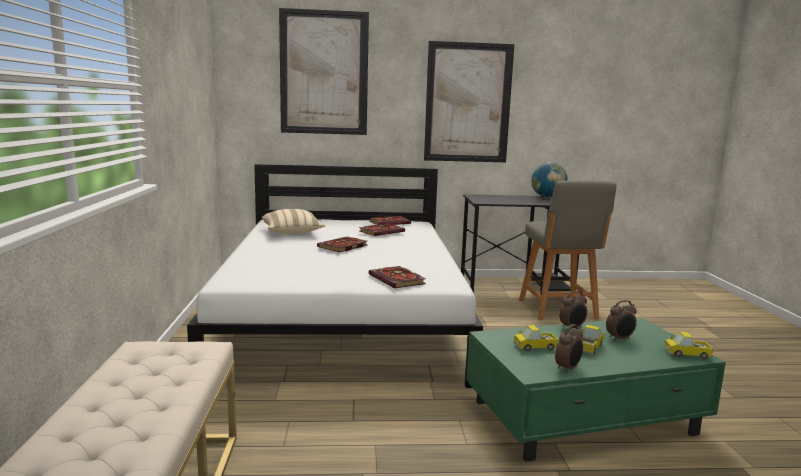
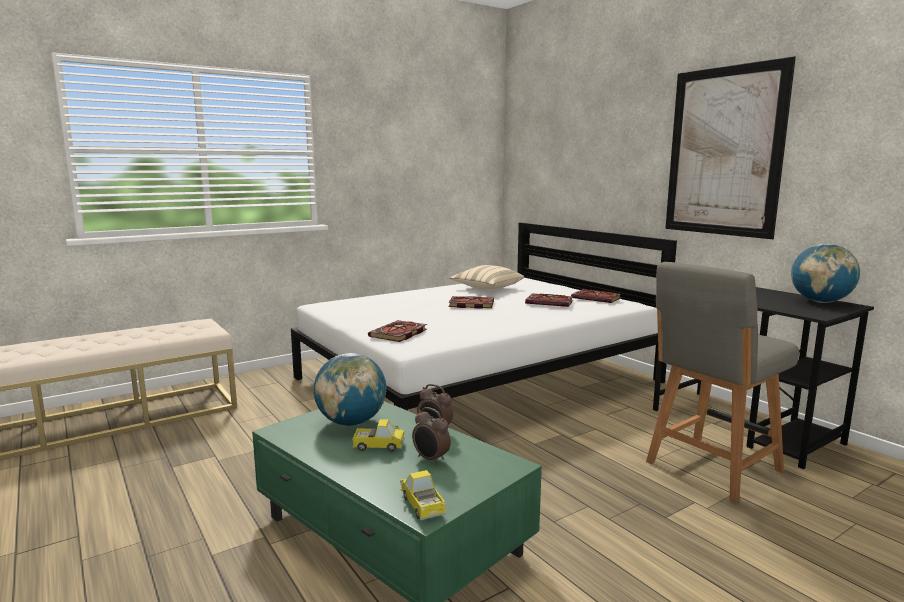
camera: 60 degrees right, 0 degrees up
picture [279,8,369,135] -> none
toy truck [514,325,559,351] -> globe [314,353,387,426]
alarm clock [555,324,583,373] -> none

